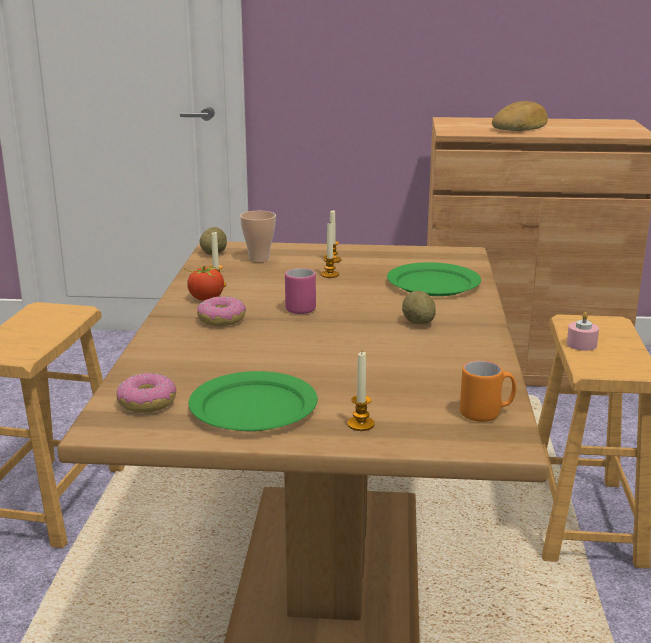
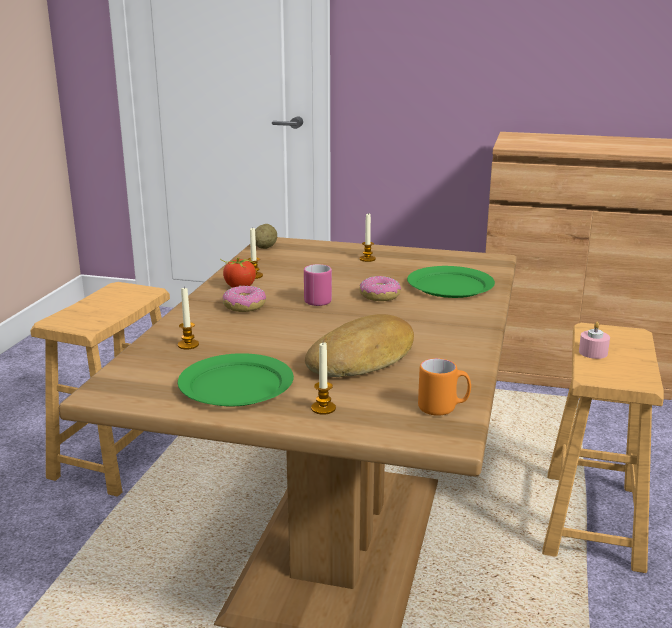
camera: 10 degrees right, 0 degrees up
donut [116,373,177,413] -> donut moved to [360,276,401,301]
cup [240,211,276,262] -> none
candle [321,224,339,278] -> candle moved to [178,288,199,350]
potato [402,291,436,324] -> none
bread [492,101,548,131] -> bread moved to [305,314,414,377]

